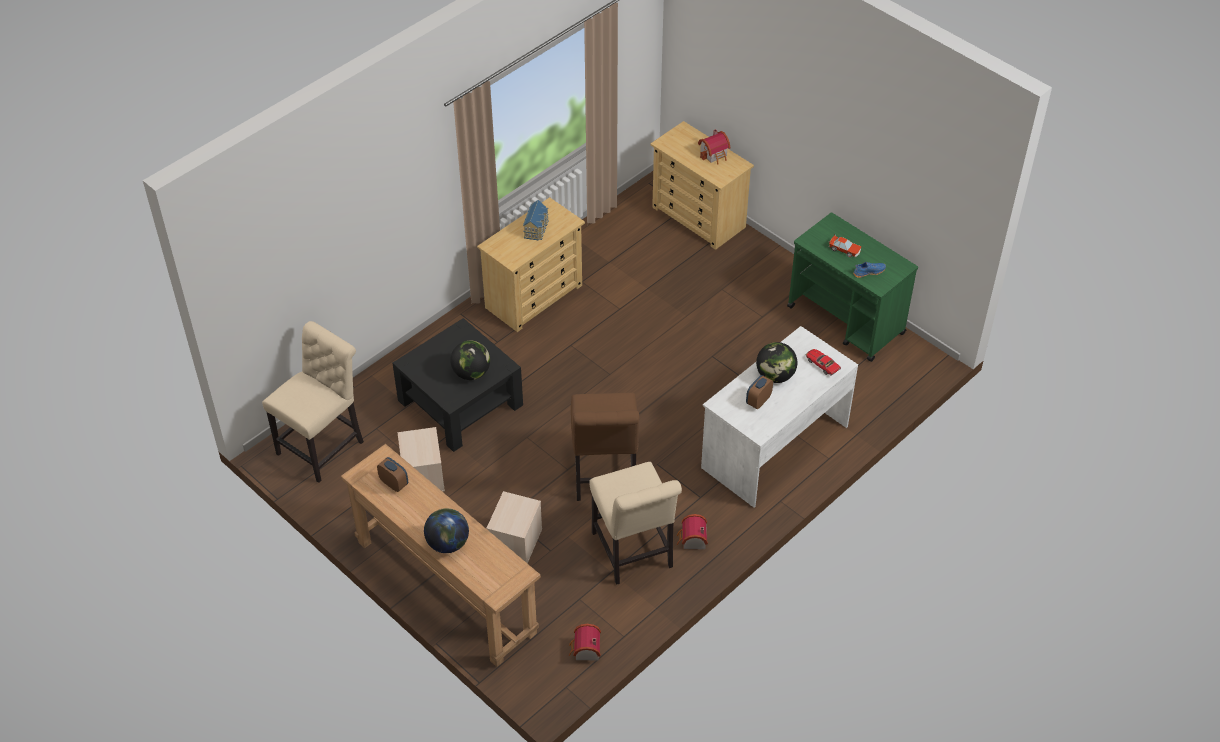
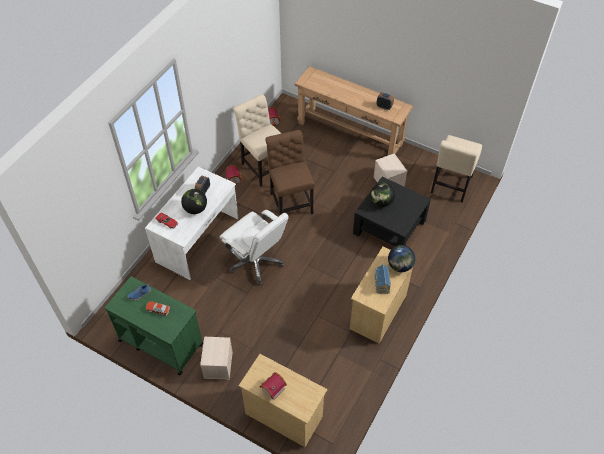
camera: 165 degrees right, 5 degrees up
globe [424,508,469,553] -> globe moved to [388,245,415,272]
beige storage box [486,491,542,564] -> beige storage box moved to [200,337,233,380]
none -> white office chair [220,210,289,285]

